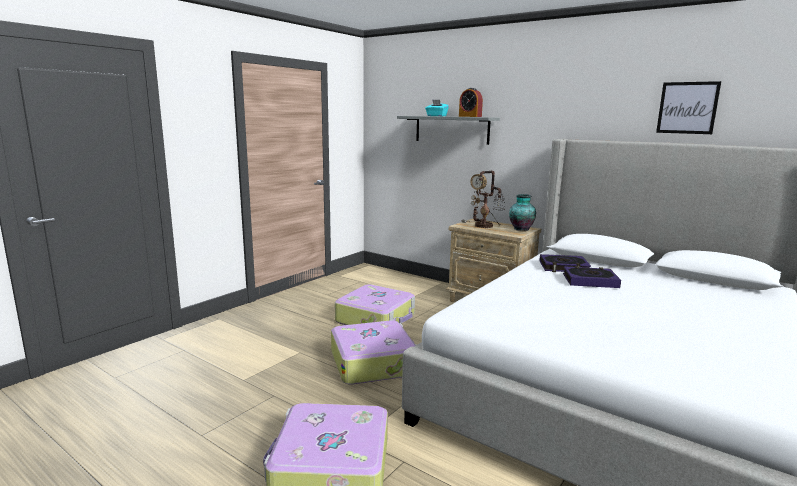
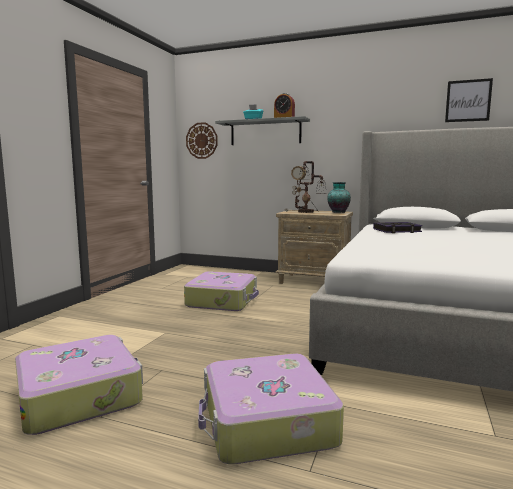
camera: 15 degrees left, 5 degrees down
suitcase [331,320,417,385] -> suitcase moved to [15,335,143,435]
book [563,266,621,288] -> none
none -> wall clock [186,122,218,159]

